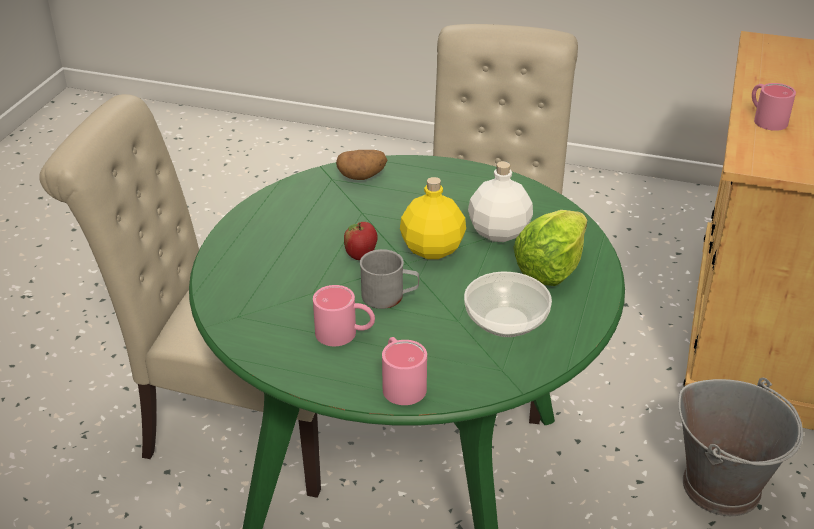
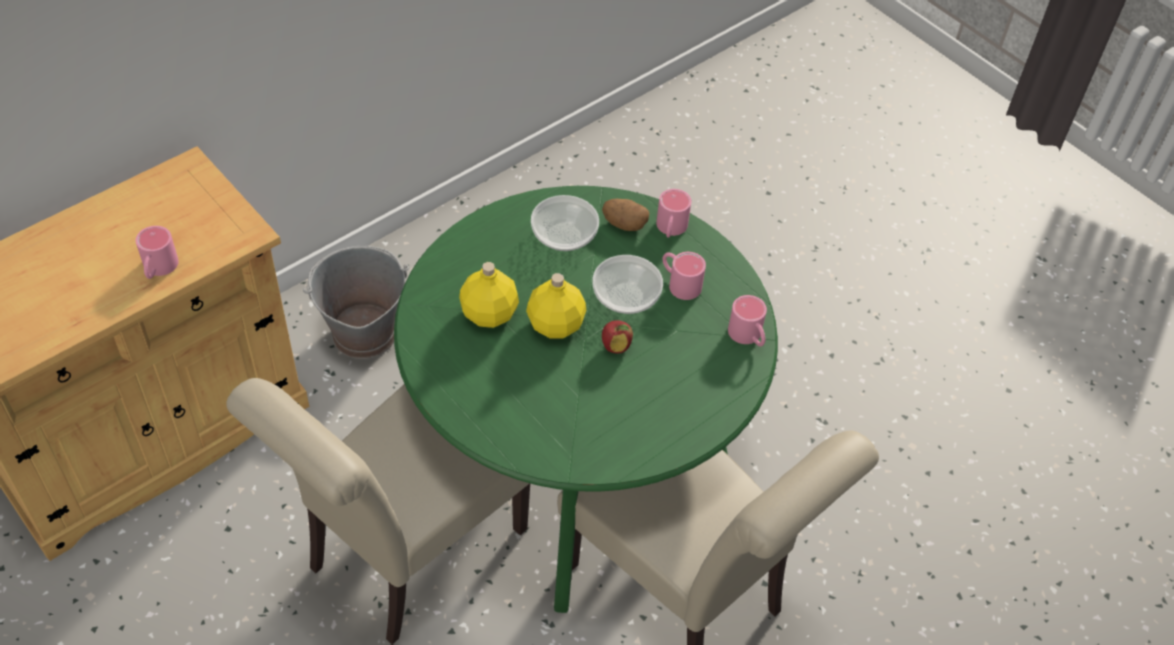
camera: 150 degrees left, 15 degrees up
potato [336,150,387,180] -> potato moved to [602,199,649,231]
grey mug [360,249,419,309] -> bowl [593,255,663,314]
white bottle [468,161,533,242] -> yellow bottle [459,262,519,328]
lettuce [513,210,587,286] -> none
none -> pink mug [728,295,767,346]

